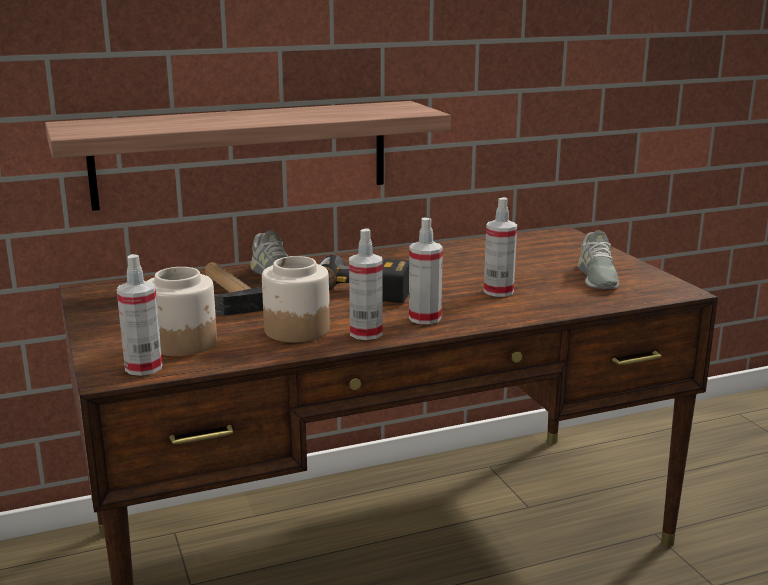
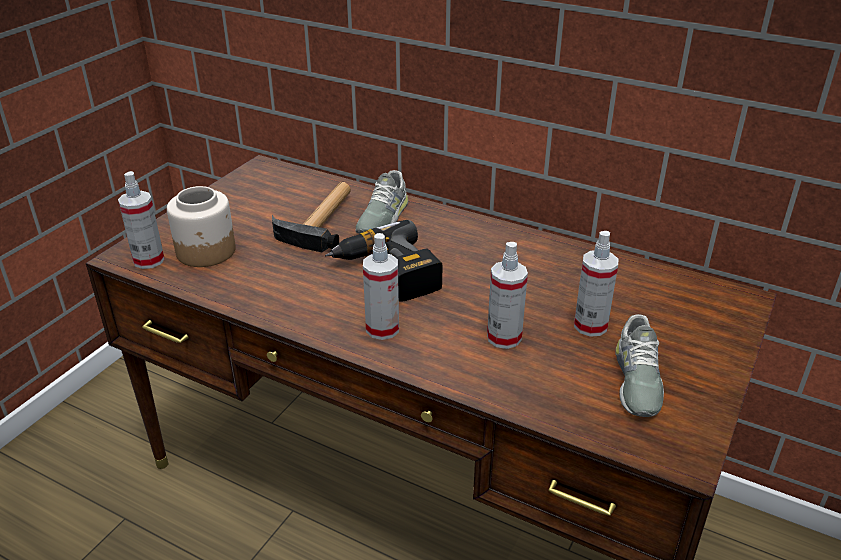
camera: 50 degrees right, 15 degrees up
shelf [45,101,451,211] -> none
jar [262,256,330,342] -> none
spray bottle [349,228,382,340] -> spray bottle moved to [574,231,618,337]
grey shoe [578,230,619,289] -> grey shoe turned 45 degrees counterclockwise [616,314,664,417]

